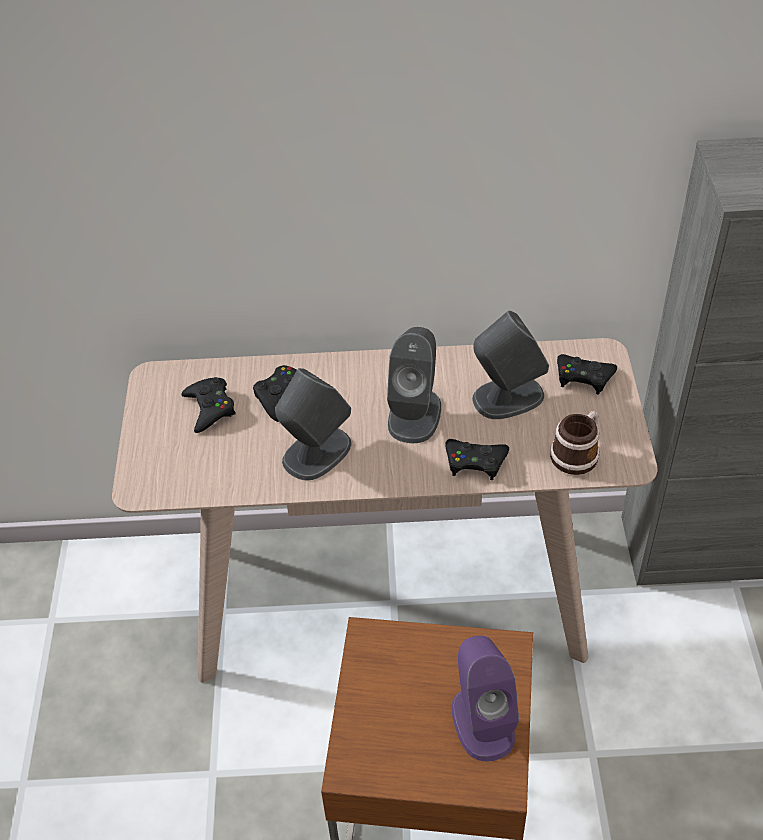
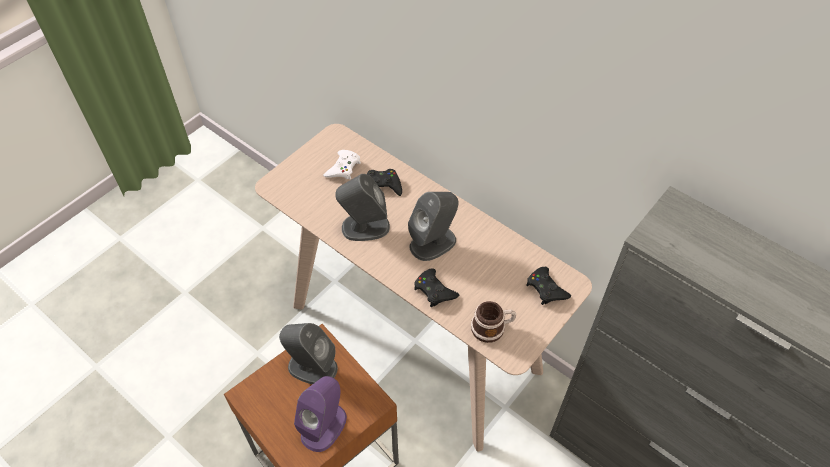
camera: 40 degrees right, 5 degrees up
black game controller [181,377,236,433] -> white game controller [323,150,361,180]
grey speaker [472,311,549,419] -> grey speaker moved to [279,323,338,384]

